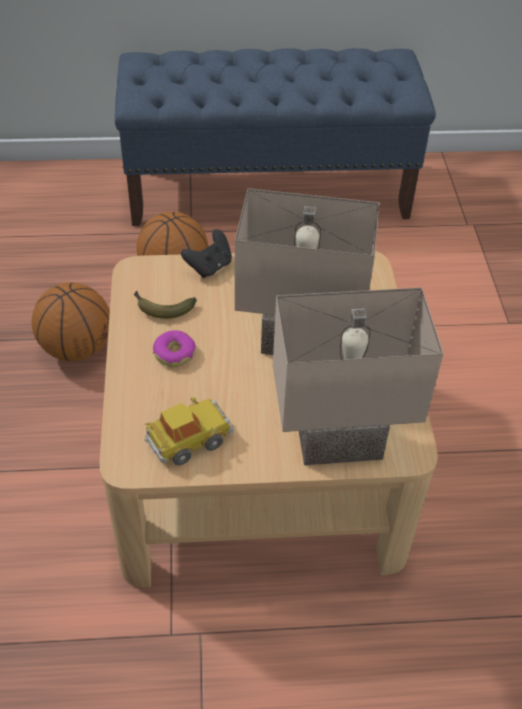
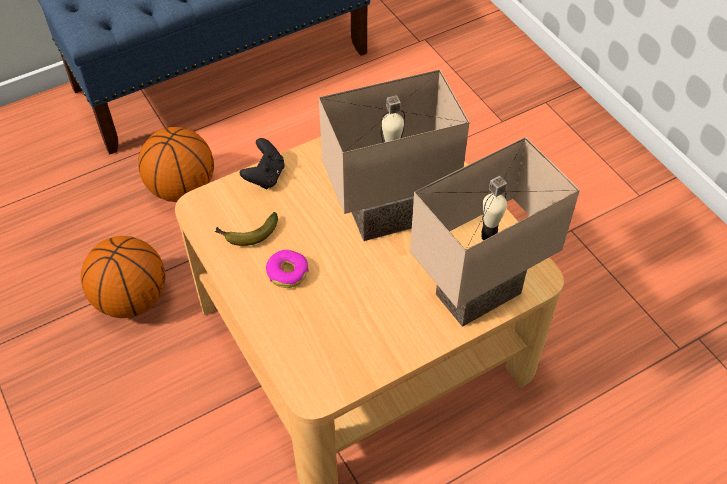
camera: 25 degrees left, 5 degrees up
toy car [145,397,234,466] -> none

